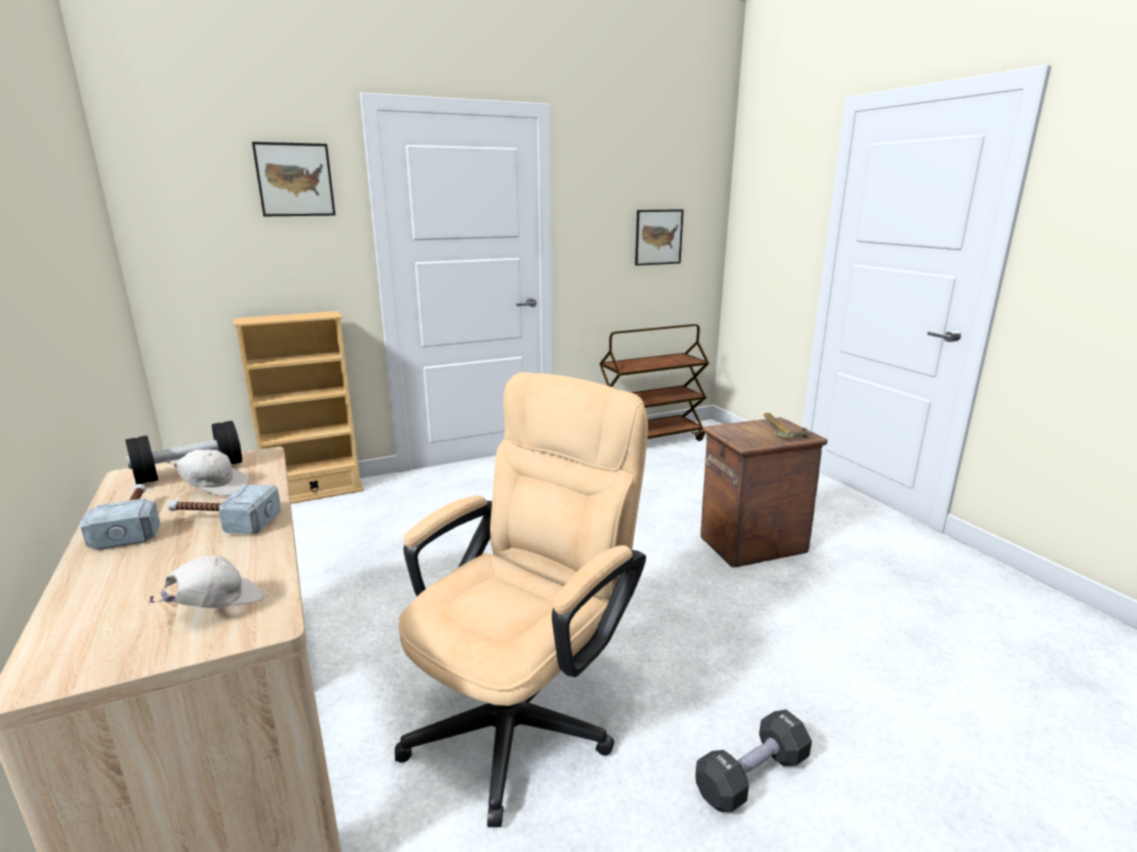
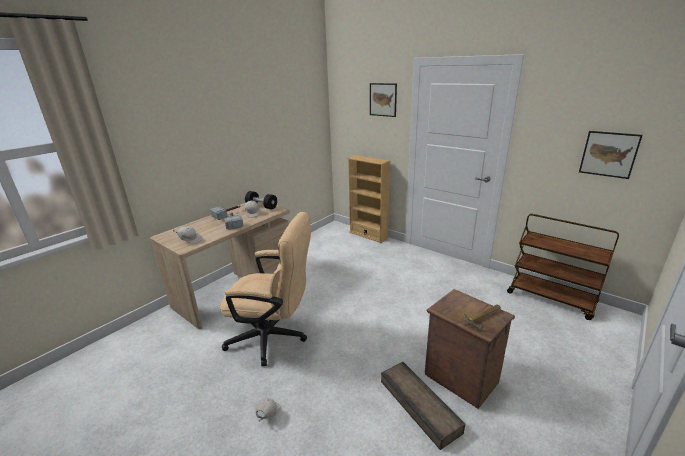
camera: 65 degrees right, 5 degrees up
black dumbbell [695,710,812,812] -> white cap [256,397,281,422]
none -> crate [381,362,465,450]

